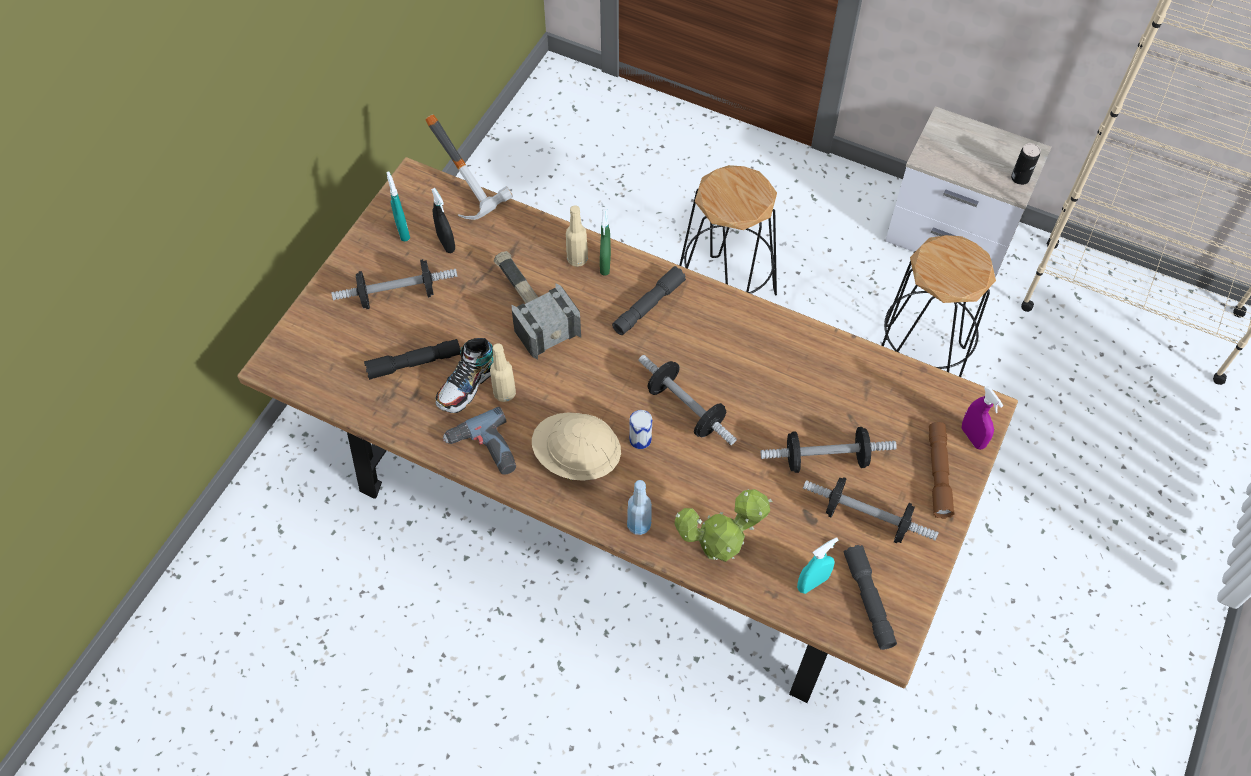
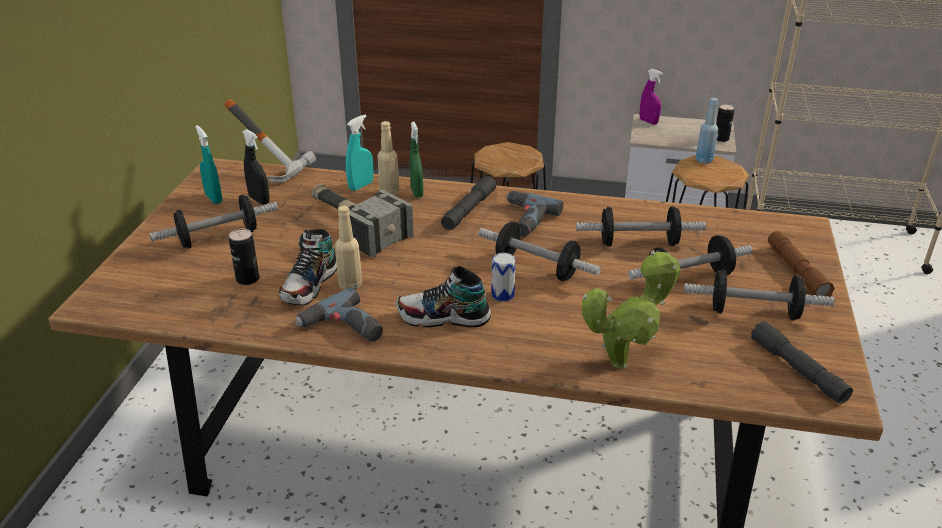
camera: 15 degrees left, 25 degrees down
black flashlight [364,339,461,380] -> can [229,229,259,285]
beige hard hat [532,412,621,481] -> shoe [396,266,491,327]
blue bottle [627,480,652,535] -> blue bottle moved to [696,98,718,164]
turquoise spray bottle [797,537,838,594] -> turquoise spray bottle moved to [346,115,373,191]
purple spray bottle [962,386,1004,450] -> purple spray bottle moved to [640,69,663,125]
none -> power drill [506,191,563,237]
none -> dumbbell [576,207,706,246]

